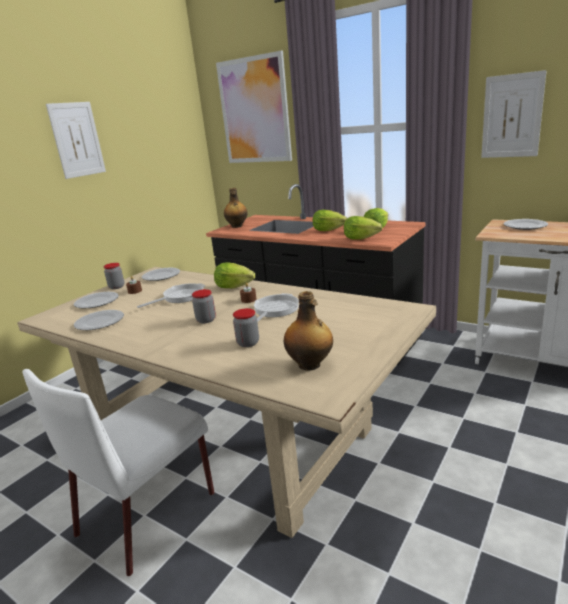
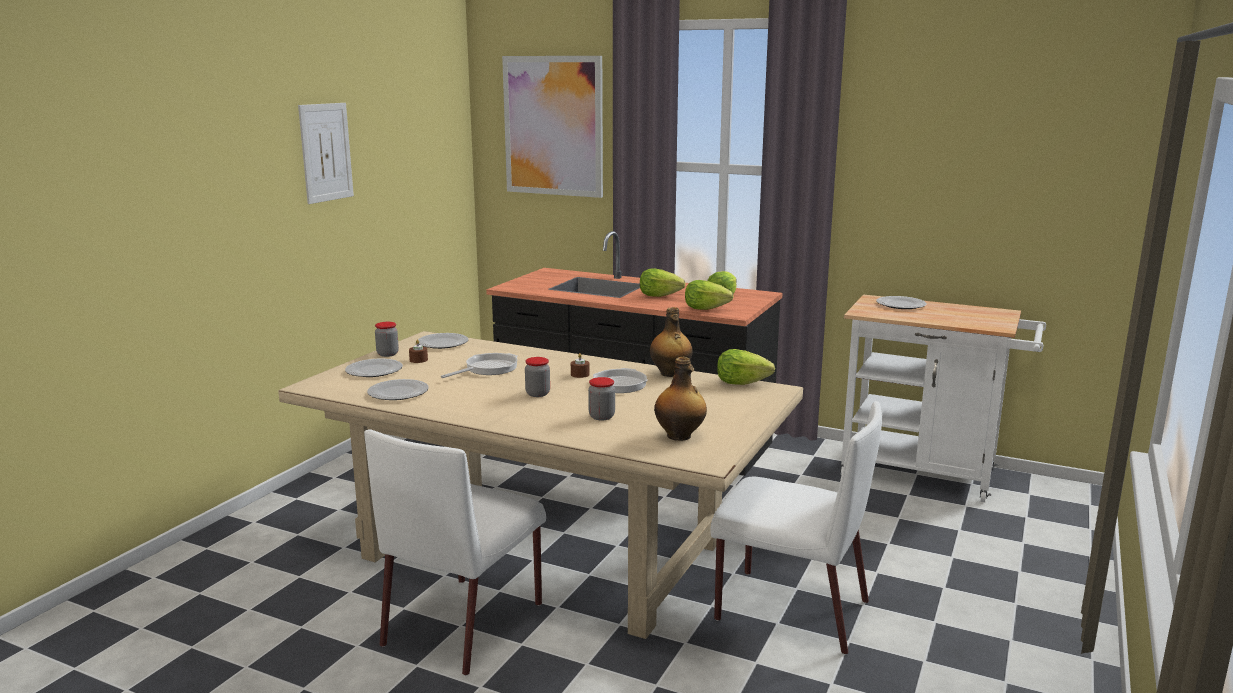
camera: 10 degrees left, 5 degrees down
lettuce [214,262,255,288] -> lettuce moved to [717,349,775,385]
bottle [224,188,248,228] -> bottle moved to [650,307,693,377]
picture [481,70,547,158] -> none
none -> white chair [710,401,882,655]

